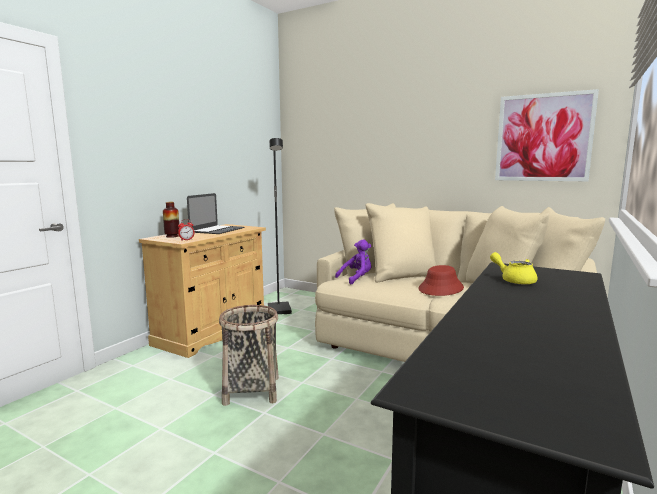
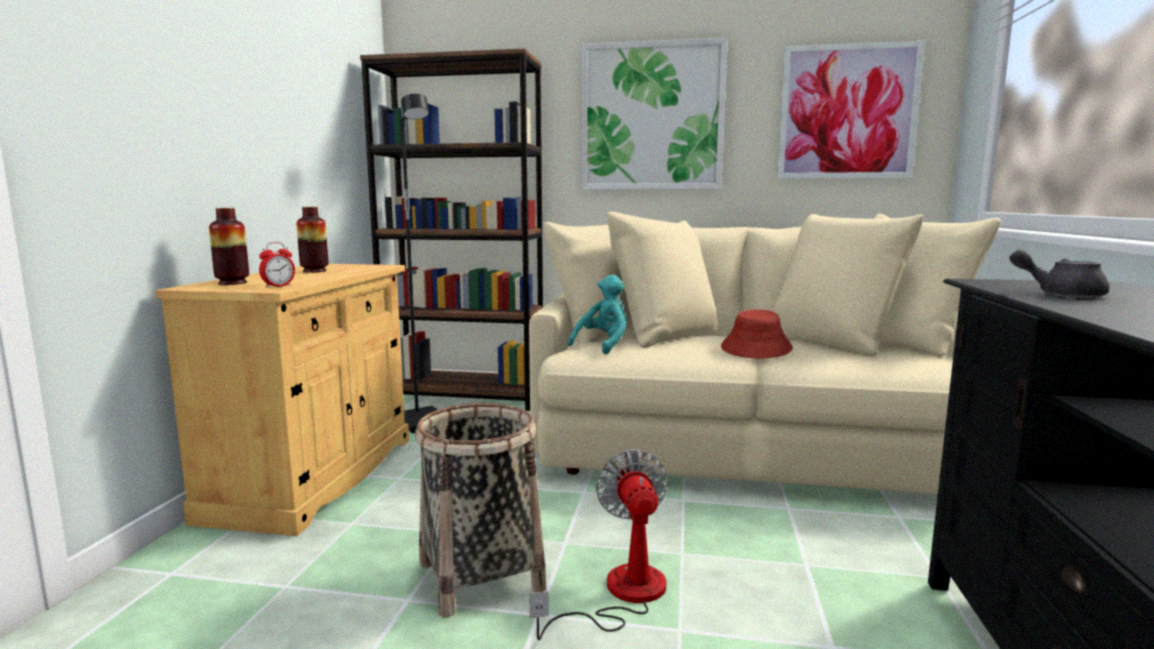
camera: 20 degrees left, 0 degrees up
laptop [187,193,244,234] -> vase [296,207,328,273]
purple plush toy [335,240,371,284] -> turquoise plush toy [568,275,627,355]
yellow teapot [490,252,537,285] -> grey teapot [1009,249,1110,298]
none -> brown bookcase [360,48,543,411]
none -> fan [529,449,669,640]
none -> picture [581,38,728,190]

